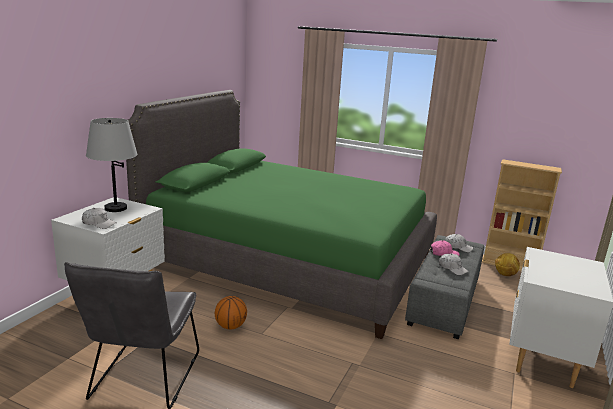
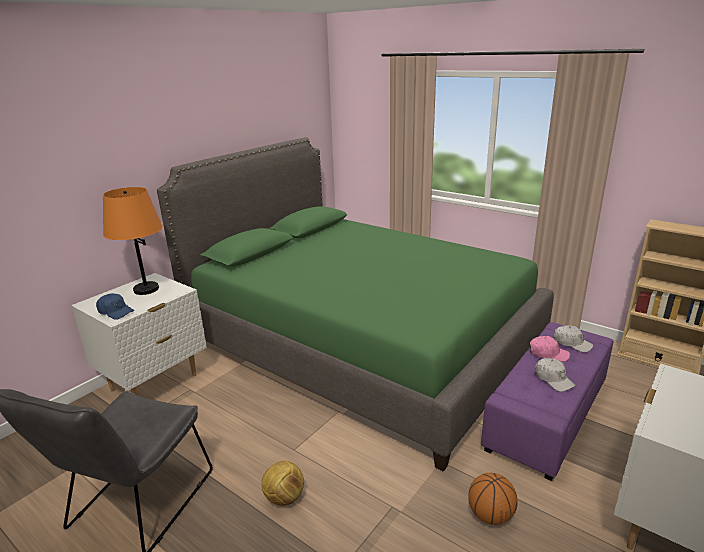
camera: 15 degrees right, 5 degrees up
white cap [82,208,116,229] -> blue cap [96,293,134,320]
grey table lamp [86,118,138,212] -> orange table lamp [103,187,163,295]
basketball [215,296,247,330] -> basketball moved to [469,473,517,525]
grey ottoman [405,235,484,339] -> purple ottoman [481,322,613,481]
football [495,253,520,276] -> football moved to [261,461,304,506]

